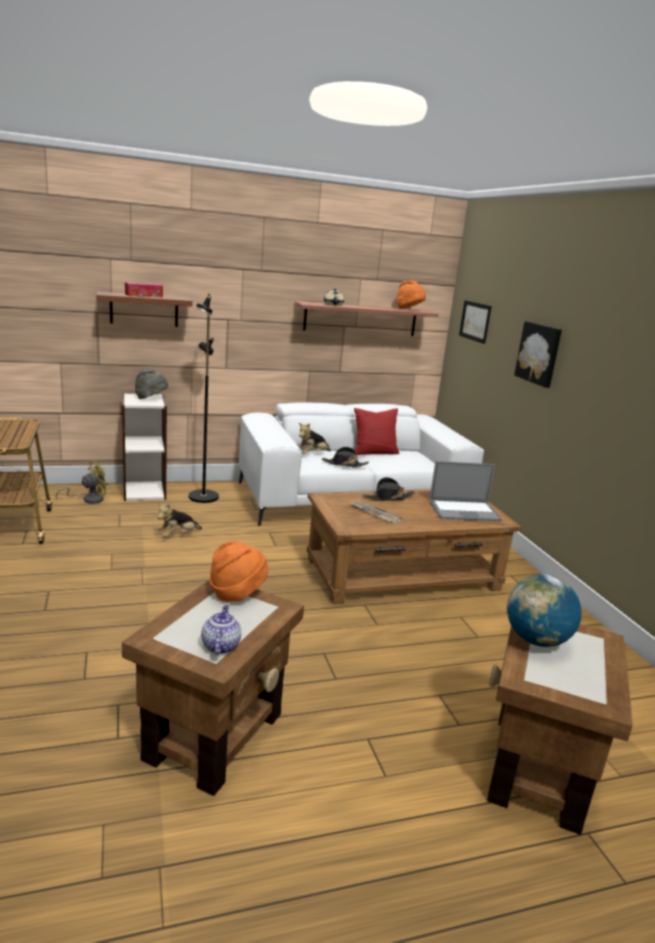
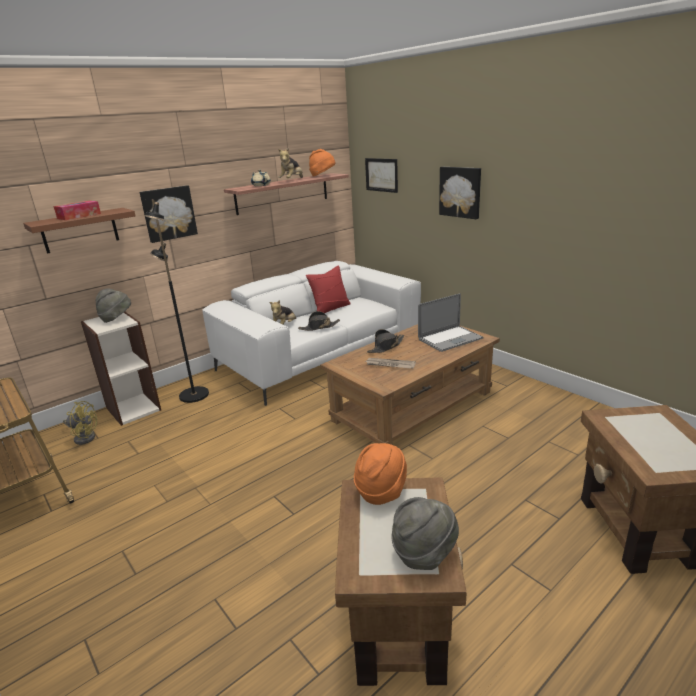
camera: 20 degrees left, 5 degrees up
yellow fan [56,461,110,504] -> yellow fan turned 75 degrees clockwise [63,401,98,445]
plush toy [157,503,202,537] -> plush toy moved to [278,147,303,178]
teapot [201,605,241,655] -> grey hat [391,497,459,570]
globe [507,574,582,647] -> none
none -> picture [140,185,198,243]

